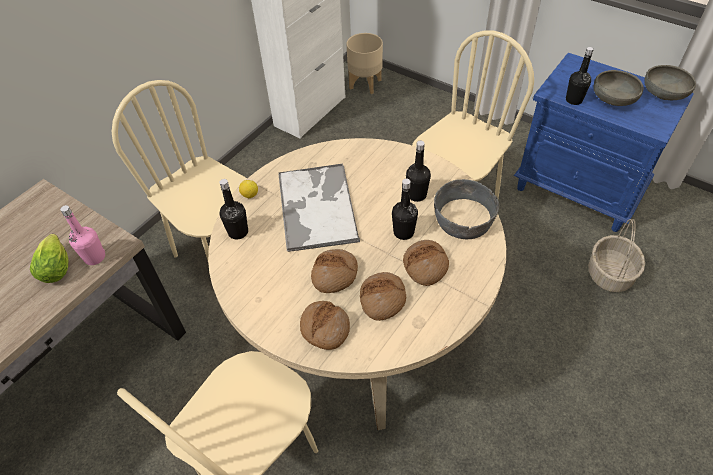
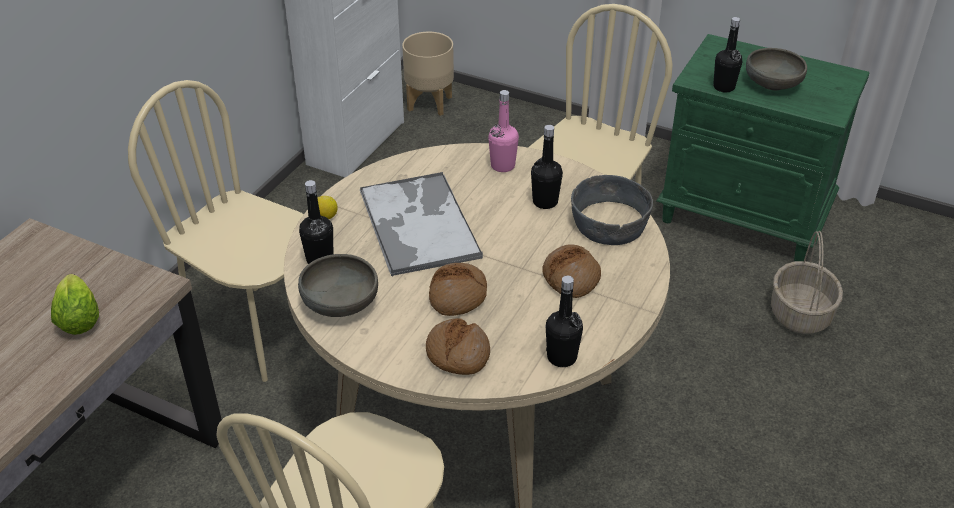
camera: 10 degrees left, 10 degrees down
pink bottle [60,205,105,265] -> pink bottle moved to [488,90,519,172]
bread [360,272,406,321] -> none
black bottle [392,179,418,240] -> black bottle moved to [546,276,583,367]
blue nightstand [514,53,694,232] -> green nightstand [656,34,869,261]
grey bowl [644,65,696,100] -> grey bowl moved to [298,254,378,317]

